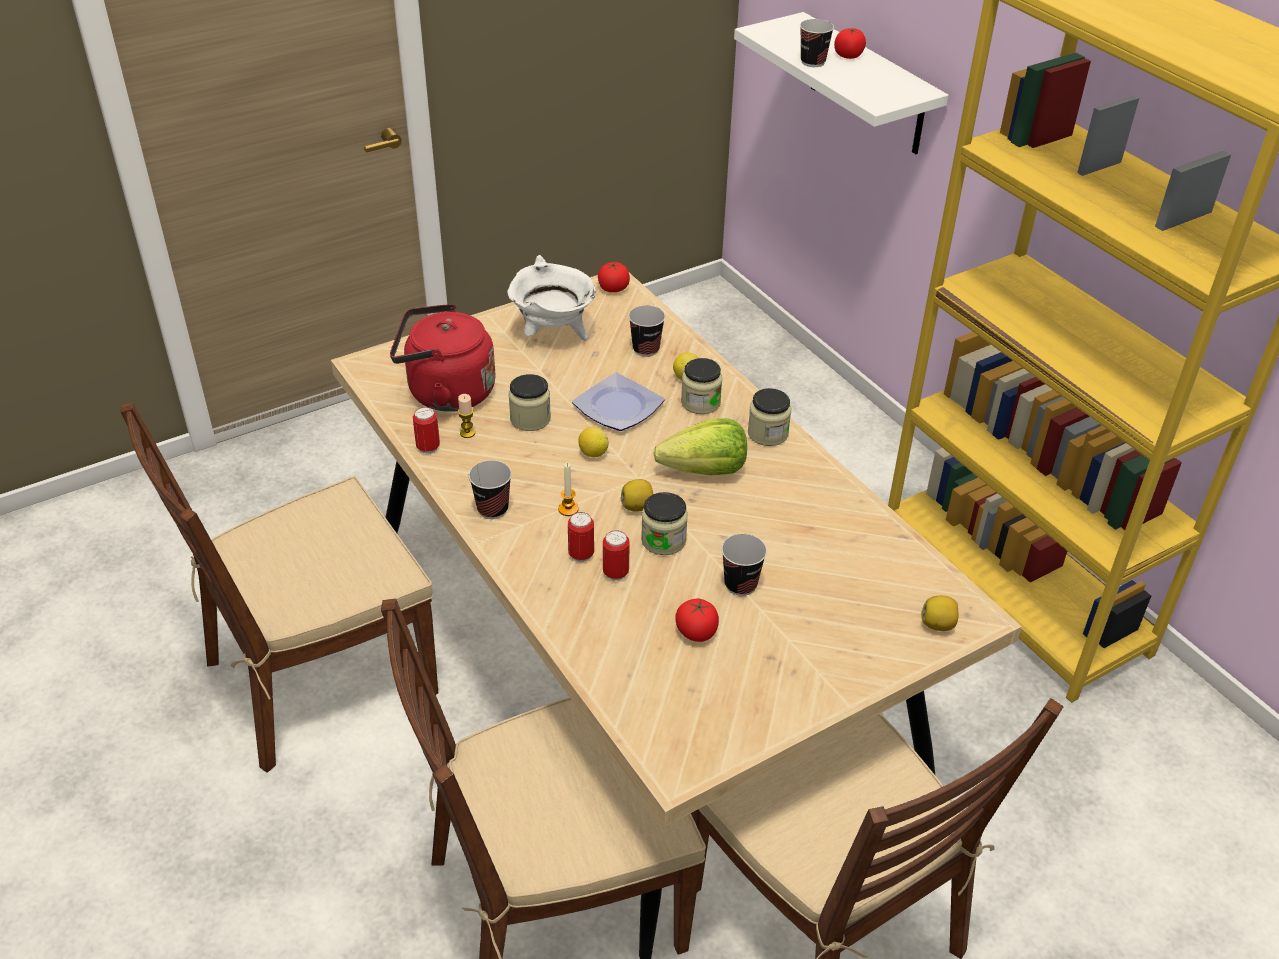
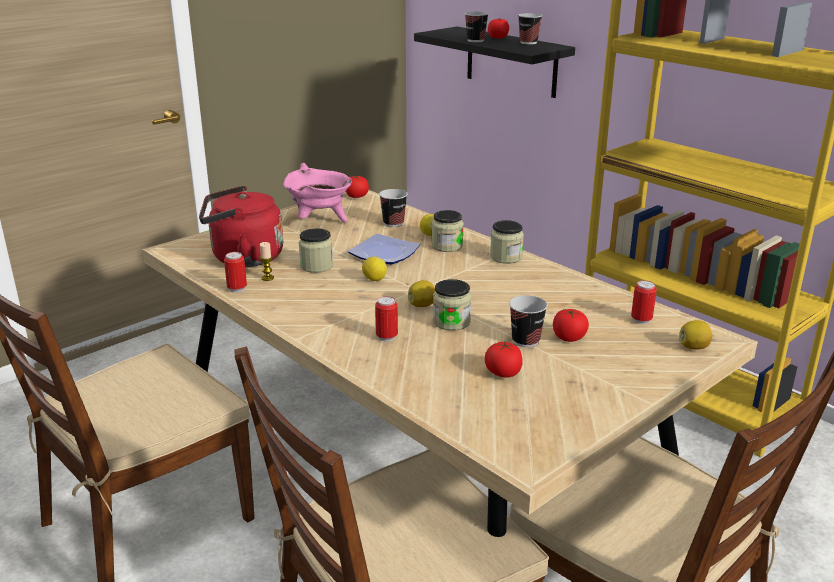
camera: 10 degrees left, 15 degrees down
cup [469,460,512,519] -> cup moved to [518,13,542,45]
white cooking pot [508,255,596,341] -> pink cooking pot [283,163,352,223]
candle [558,463,579,516] -> none
can [603,530,630,581] -> can moved to [631,280,657,324]
lettuce [654,418,747,475] -> none
white shelf [734,12,949,154] -> black shelf [414,27,575,98]
none -> tomato [553,309,589,342]

